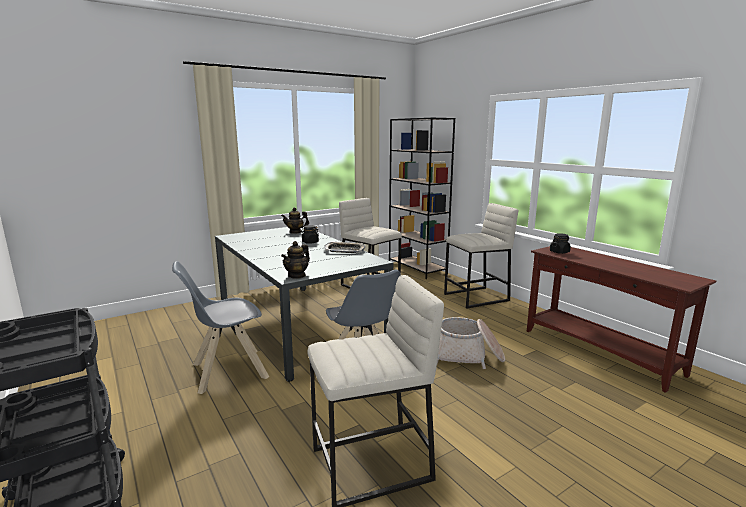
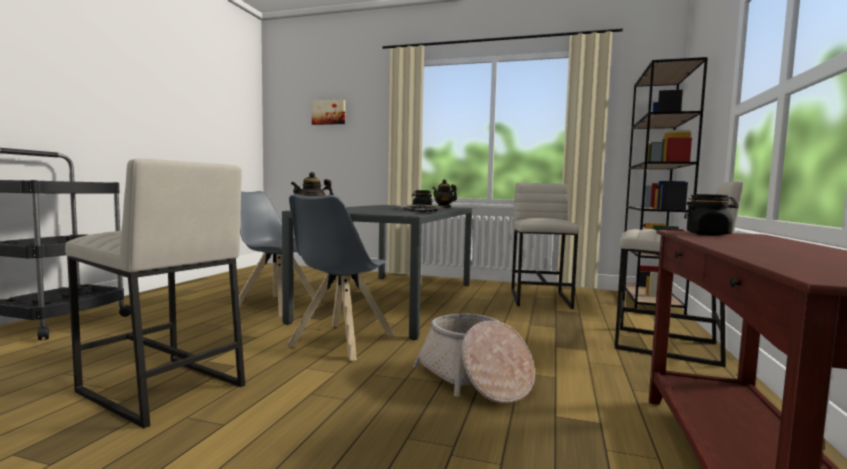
camera: 50 degrees right, 10 degrees down
none -> picture [312,99,345,125]

